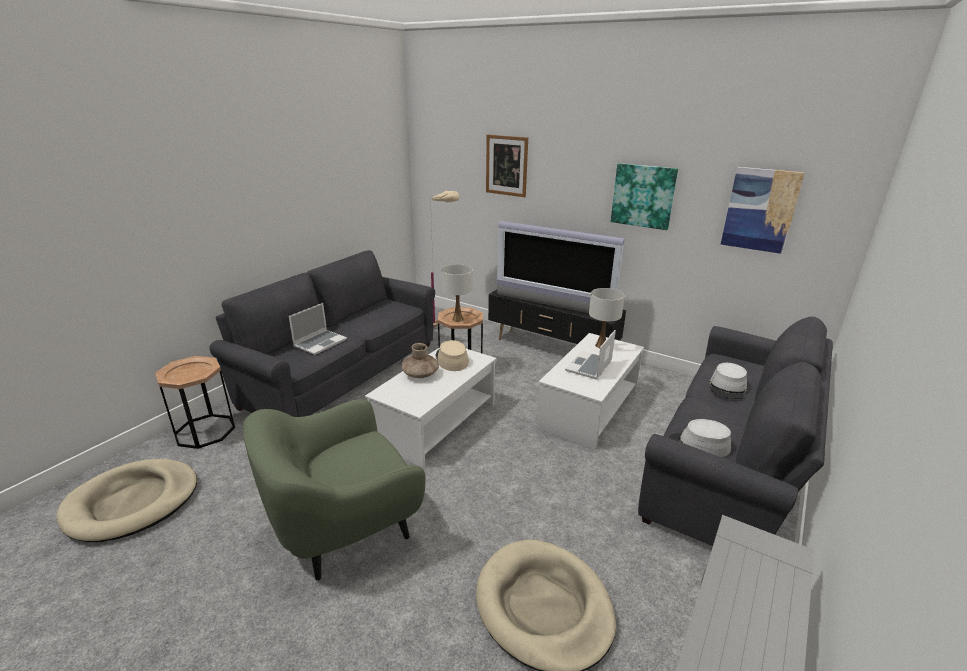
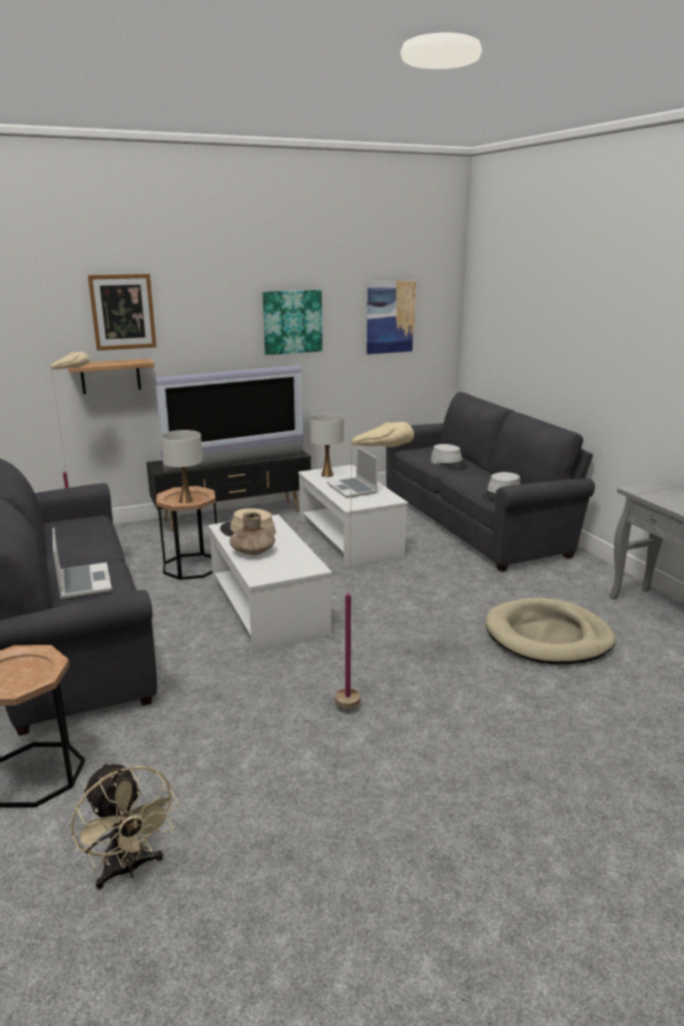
camera: 55 degrees left, 5 degrees down
beige dog bed [56,459,197,542] -> beige fan [71,763,178,889]
green armchair [243,399,426,581] -> beige floor lamp [335,422,414,708]
none -> shelf [68,359,154,394]

